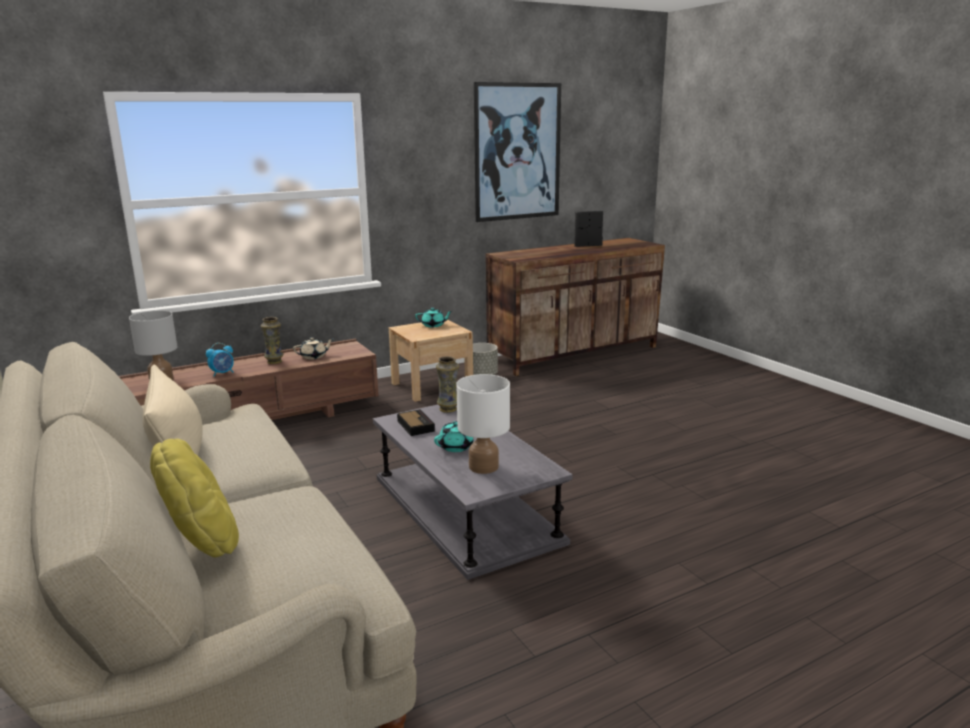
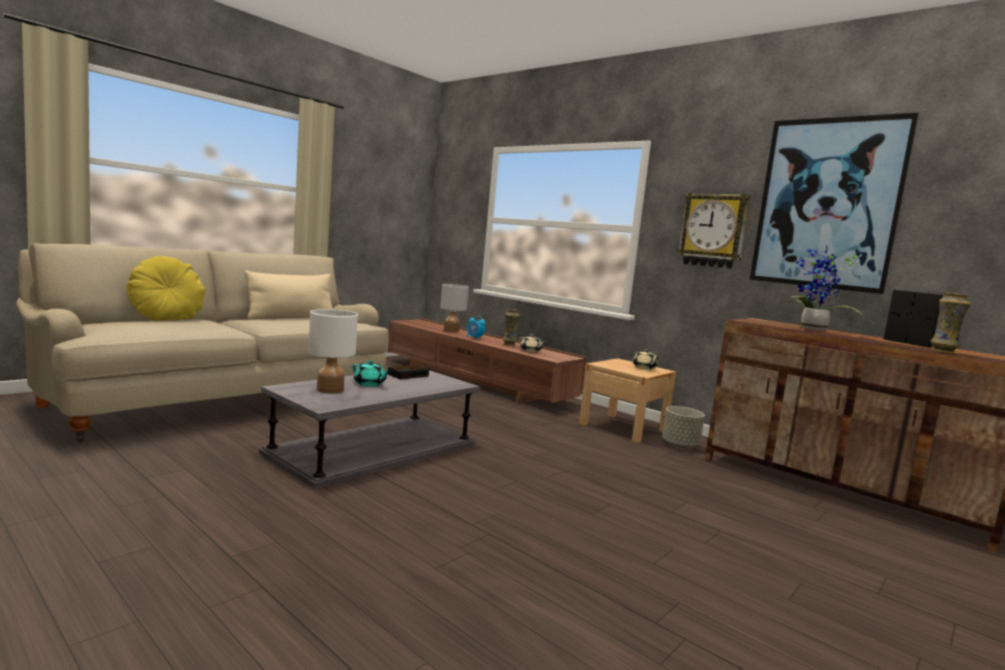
camera: 70 degrees right, 10 degrees down
turquoise teapot [415,308,453,327] -> beige teapot [633,349,659,370]
vase [436,356,459,413] -> vase moved to [930,292,971,354]
none -> wall clock [677,193,751,269]
none -> potted plant [788,245,863,330]

